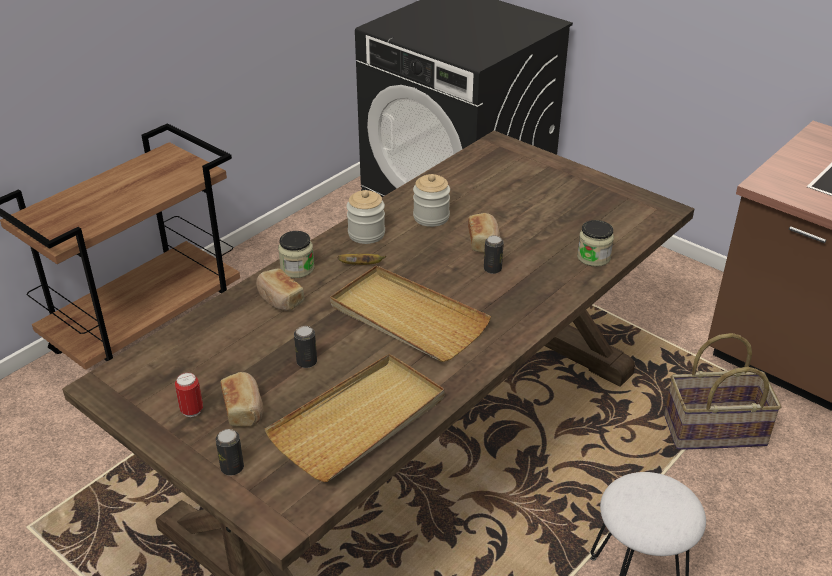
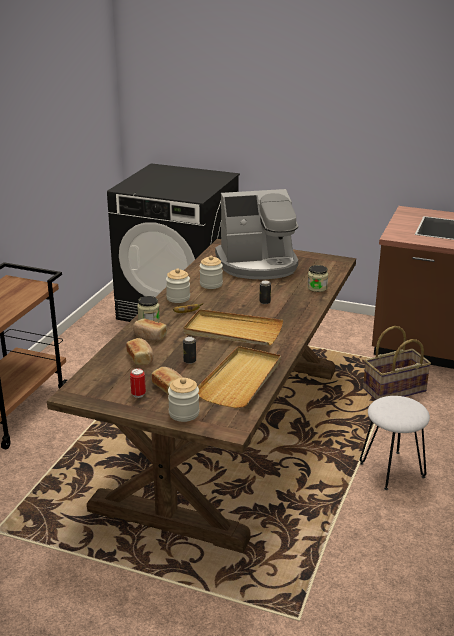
camera: 20 degrees left, 10 degrees down
can [215,429,244,475] -> jar [168,378,199,422]
bread [468,213,500,253] -> bread moved to [126,338,154,365]
none -> coffee machine [215,189,298,280]

